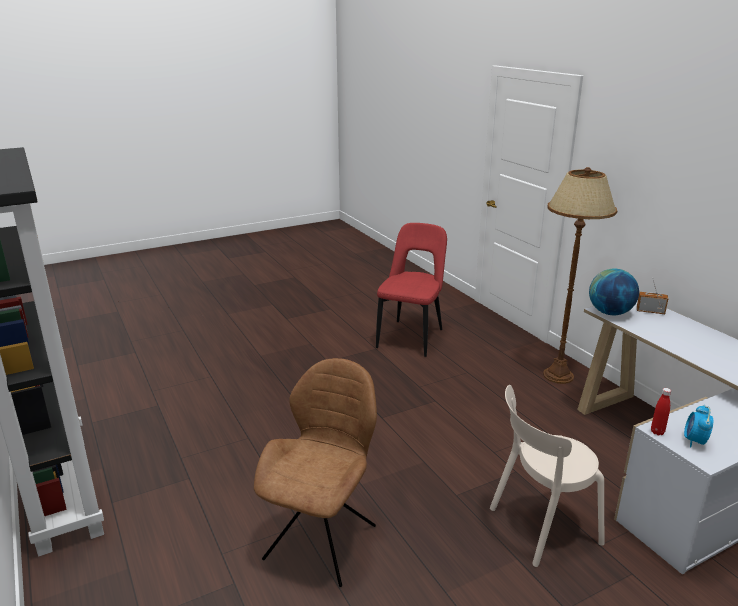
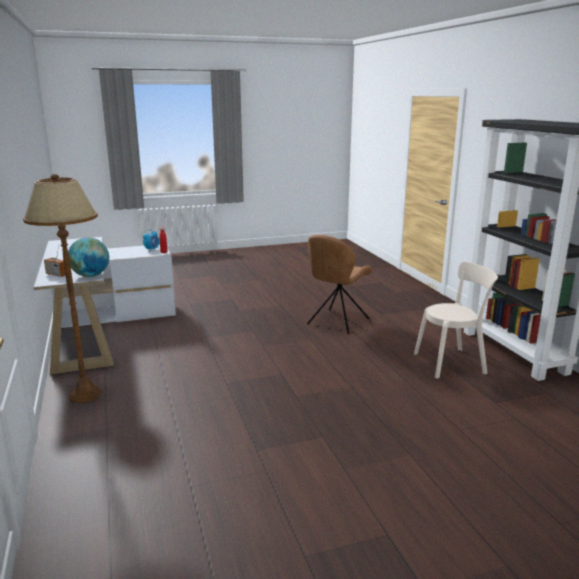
camera: 170 degrees left, 5 degrees down
red chair [376,223,447,357] -> none
beige chair [490,385,604,567] -> beige chair moved to [414,262,498,379]

